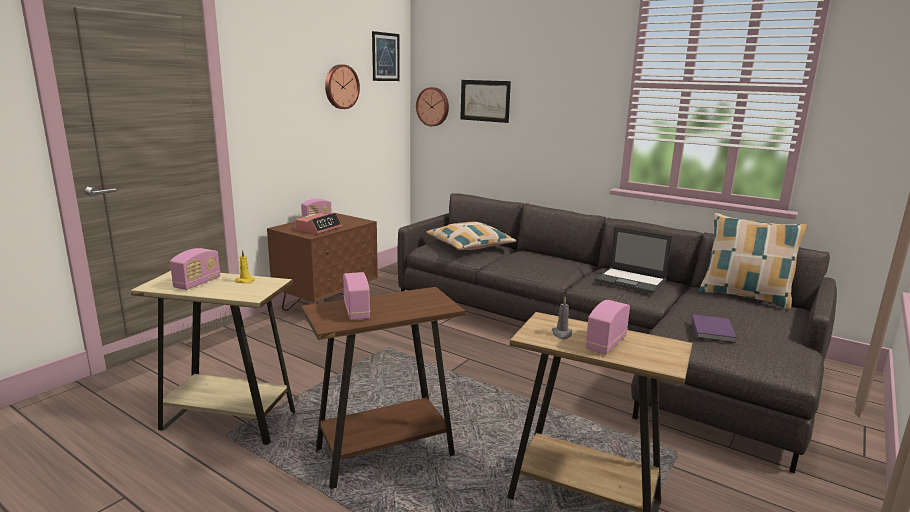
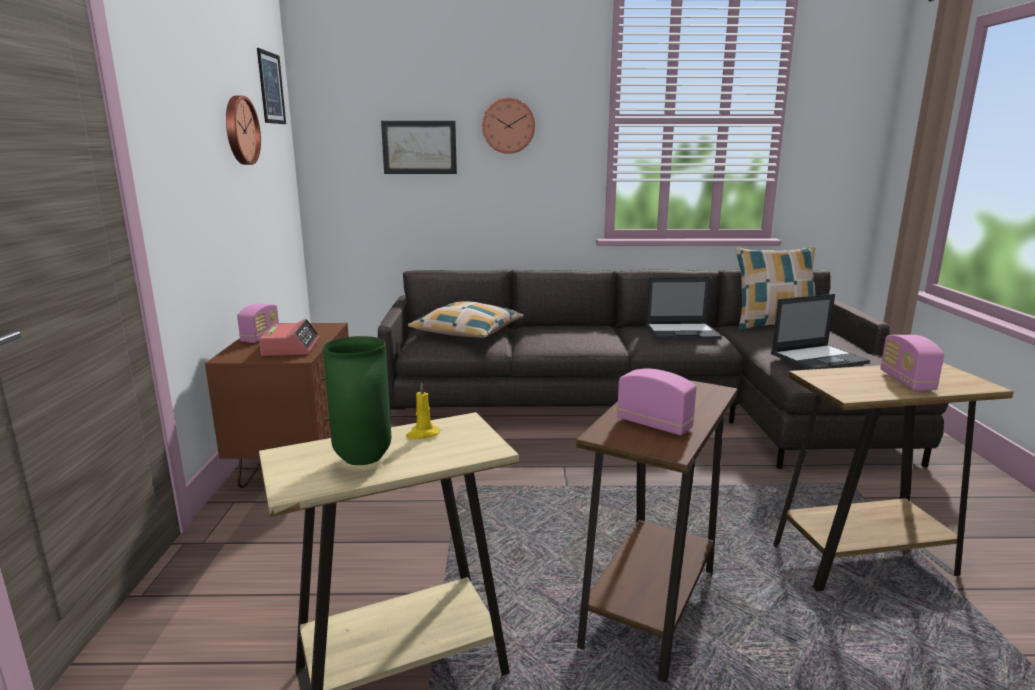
camera: 35 degrees left, 0 degrees up
radio [170,248,220,290] -> green vase [323,336,391,465]
wall clock [416,87,449,126] -> wall clock moved to [482,98,535,154]
grey candle [552,297,572,339] -> none
purple book [692,315,737,343] -> laptop [771,294,870,370]

